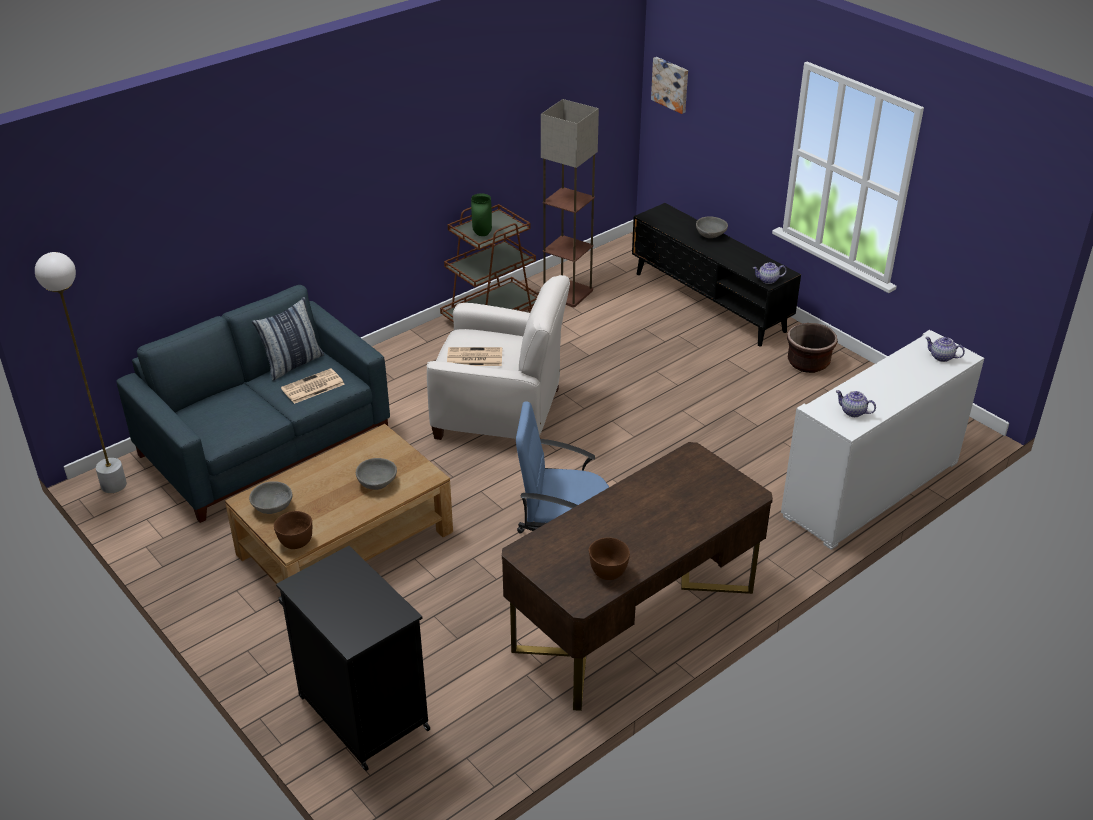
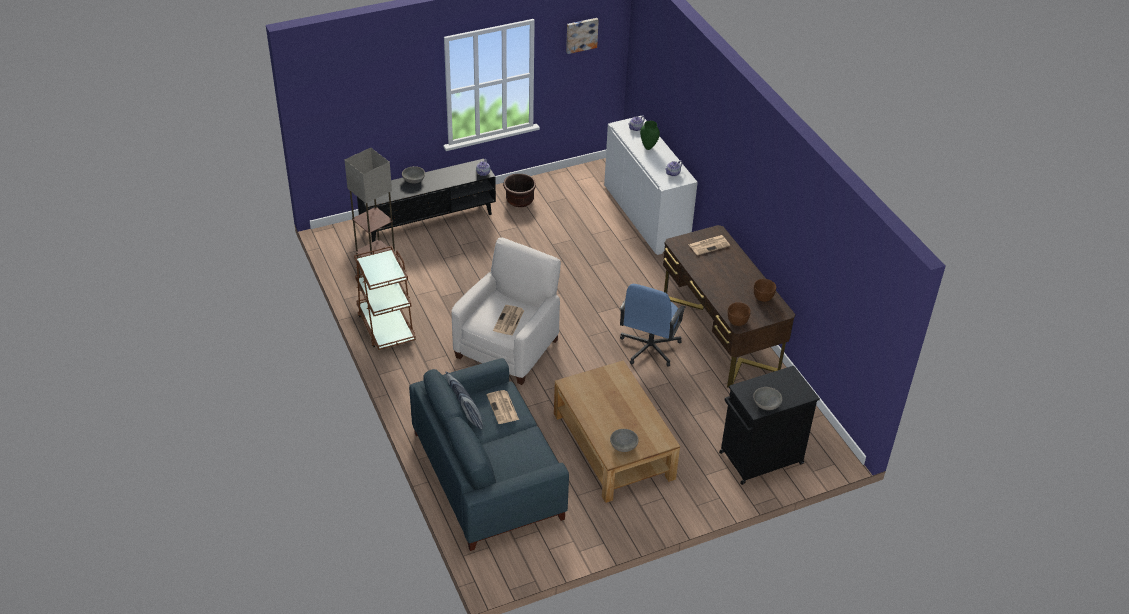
camera: 75 degrees left, 5 degrees up
white floor lamp [35,252,127,493] -> none
brown bowl [274,511,312,549] -> brown bowl moved to [728,302,751,326]
grey bowl [356,458,397,490] -> grey bowl moved to [753,387,782,410]
green vase [471,193,492,236] -> green vase moved to [640,121,660,150]
picture [651,57,688,114] -> picture moved to [566,18,599,54]
none -> newspaper [688,235,730,255]

